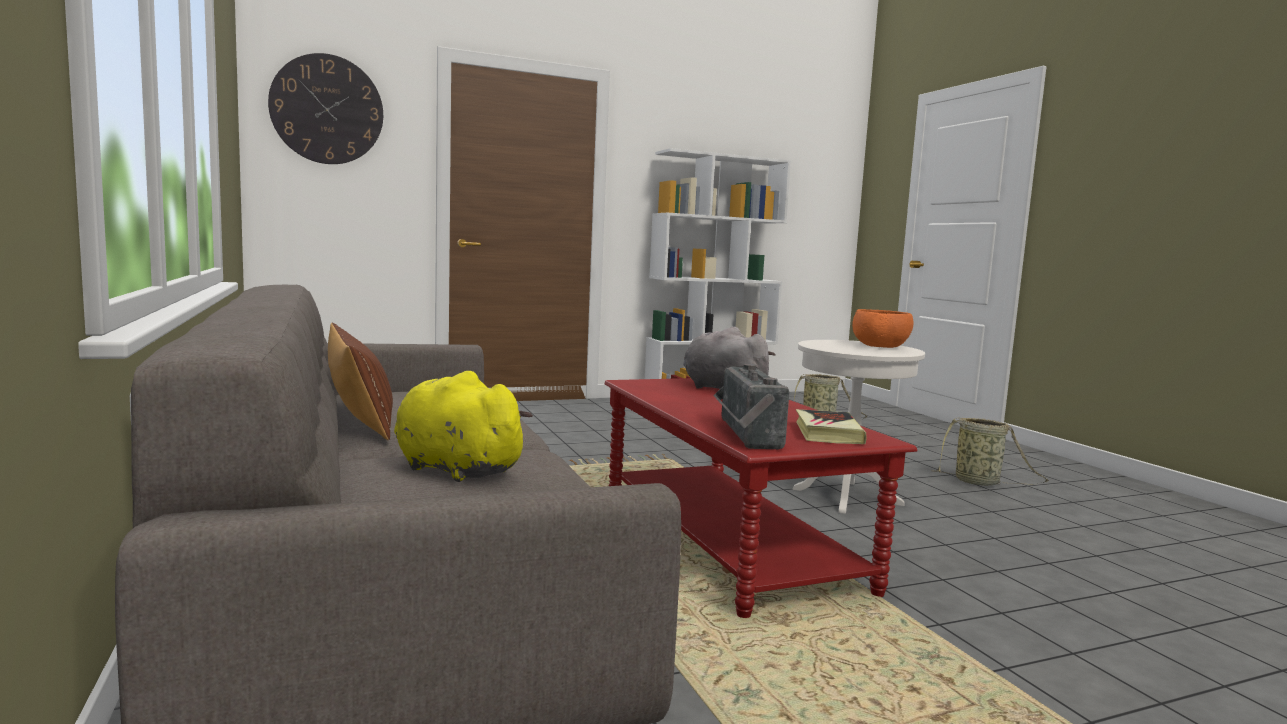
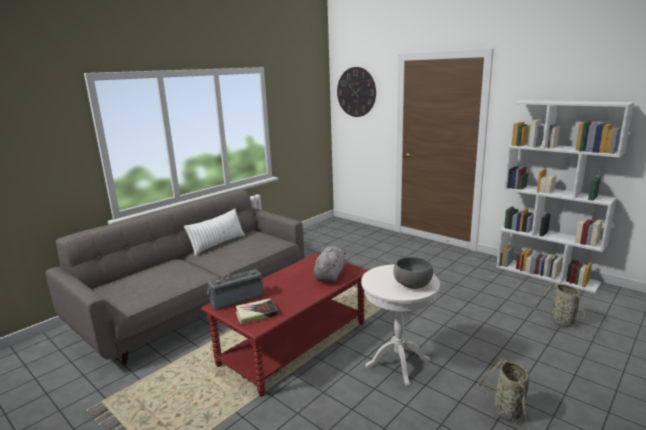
camera: 65 degrees right, 10 degrees up
brown pillow [328,323,393,440] -> white pillow [184,208,245,256]
yellow plush toy [394,371,533,482] -> none
orange bowl [852,309,913,348] -> grey bowl [393,257,433,289]

